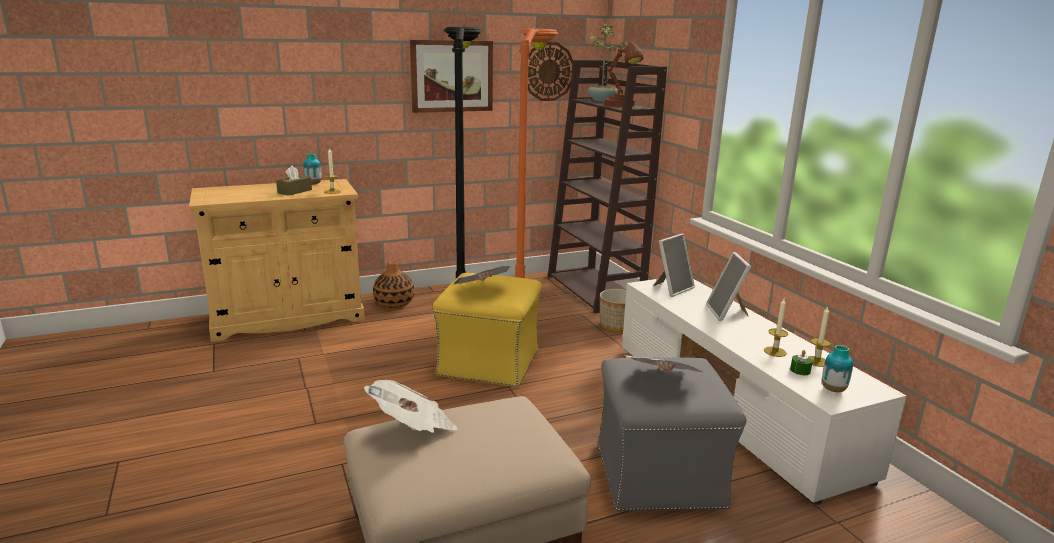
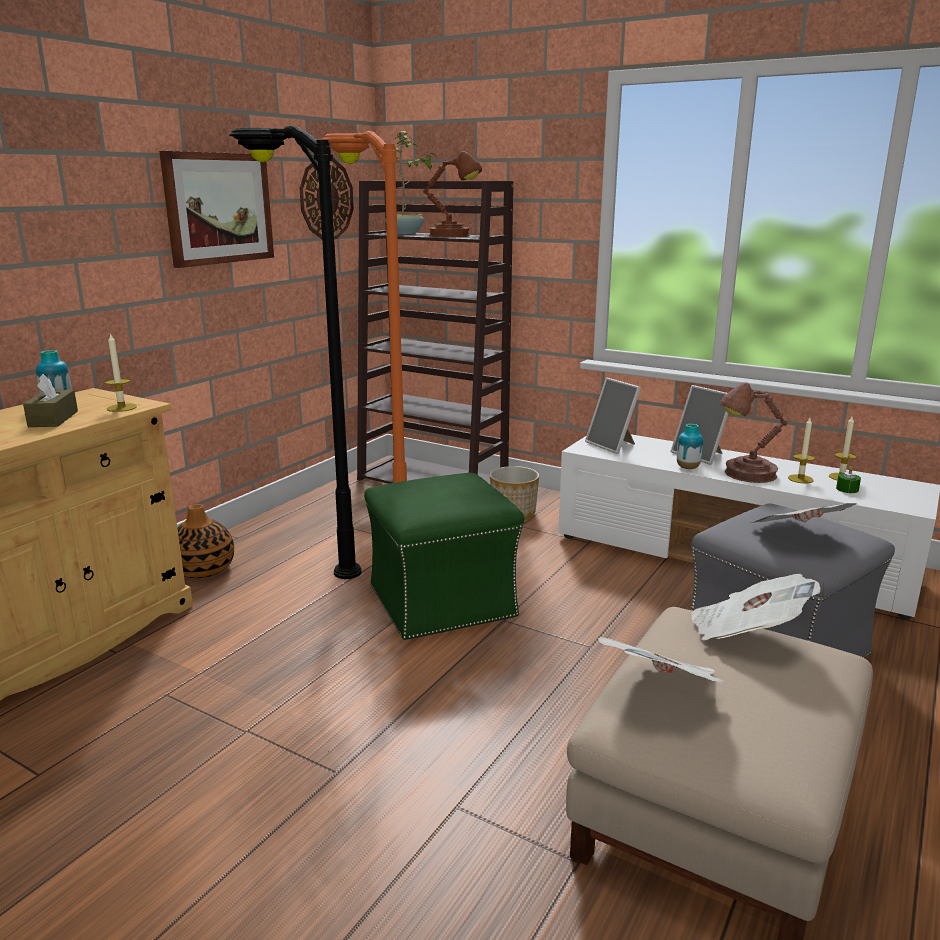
camera: 35 degrees left, 0 degrees up
yellow ottoman [433,273,542,387] -> green ottoman [364,473,524,640]
newspaper [454,266,511,284] -> newspaper moved to [691,574,821,641]
picture frame [653,233,695,297] -> picture frame turned 135 degrees clockwise [585,377,641,454]
vase [822,345,853,392] -> vase moved to [677,424,703,469]
none -> brown table lamp [720,383,788,483]

